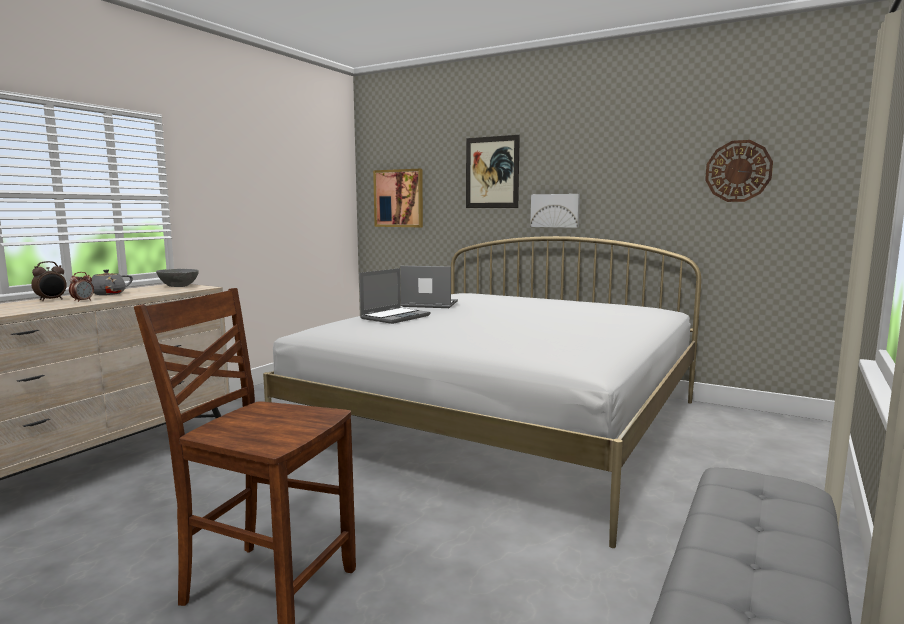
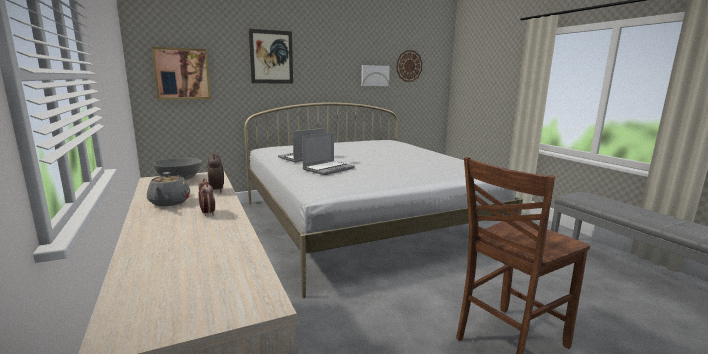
camera: 55 degrees left, 5 degrees up
alarm clock [31,261,67,301] -> alarm clock moved to [207,150,224,193]
laptop [359,268,430,324] -> laptop turned 60 degrees clockwise [302,132,355,175]
picture [530,194,580,228] -> picture moved to [361,65,390,86]

